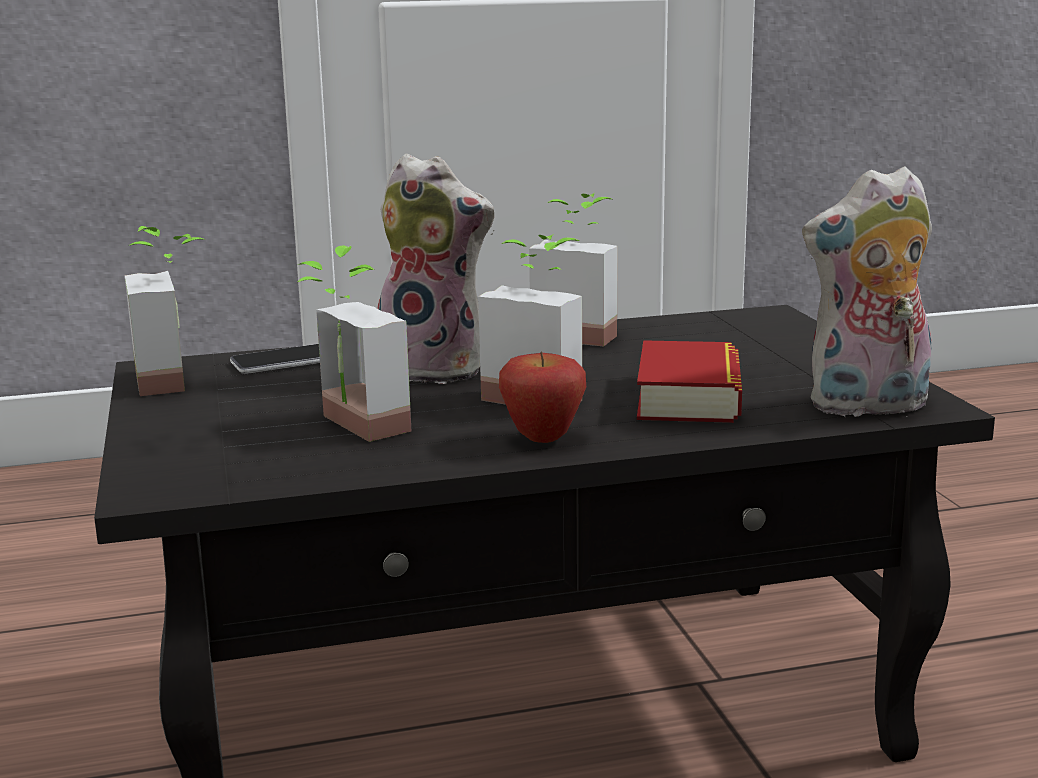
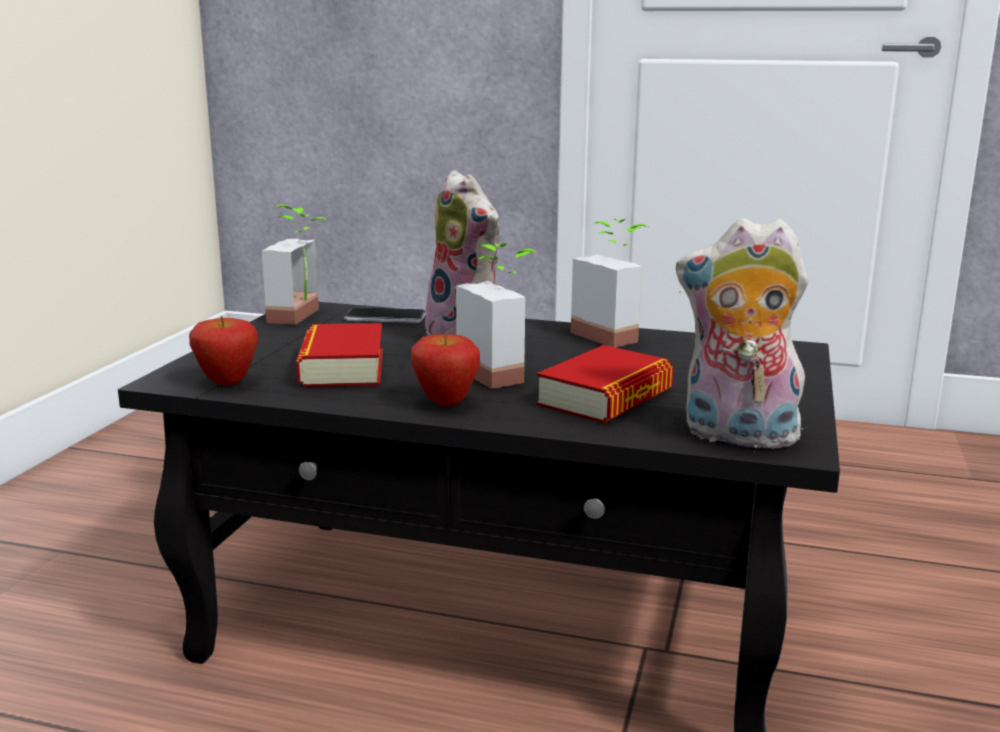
camera: 30 degrees right, 0 degrees up
potted plant [297,245,411,442] -> book [296,323,383,387]
none -> apple [189,316,258,385]

